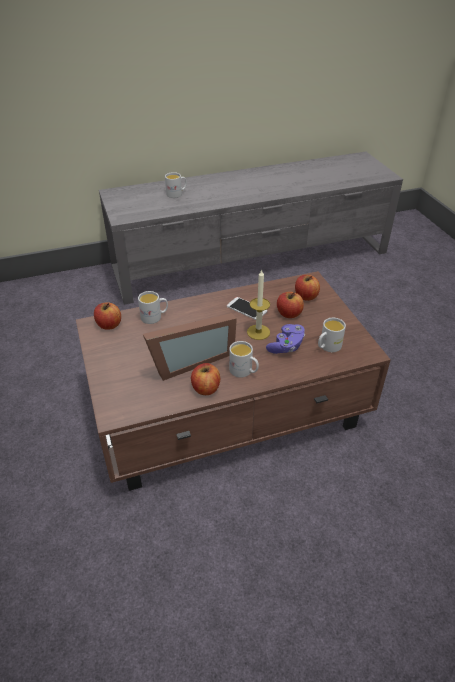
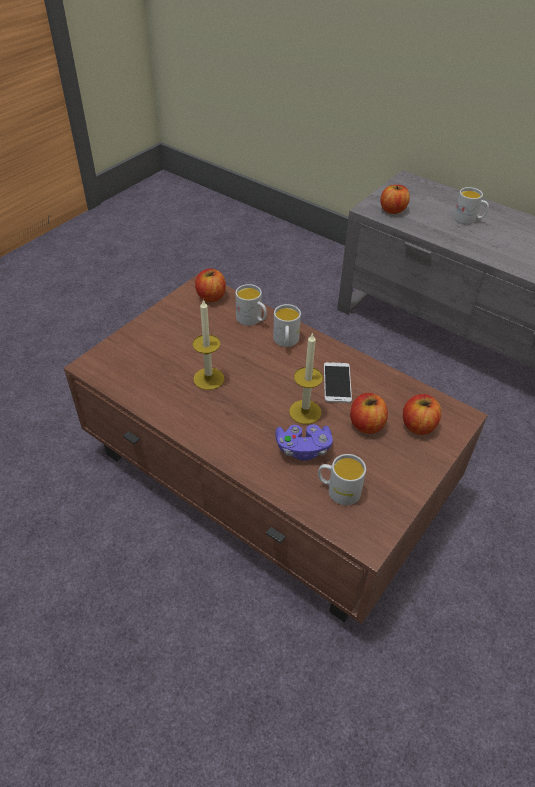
camera: 55 degrees right, 5 degrees up
picture frame [143,313,237,381] -> candle [193,299,224,390]
apple [191,363,220,395] -> apple moved to [380,185,410,214]
white mug [229,341,259,378] -> white mug moved to [273,304,301,347]

